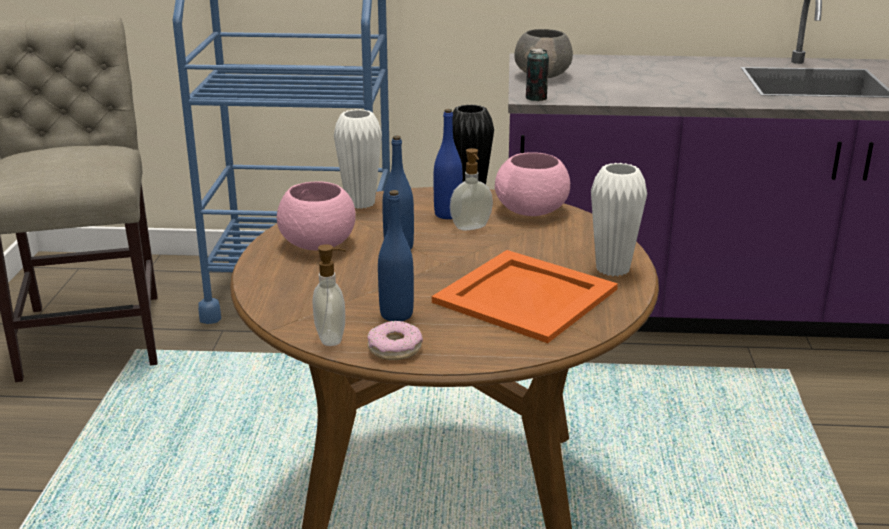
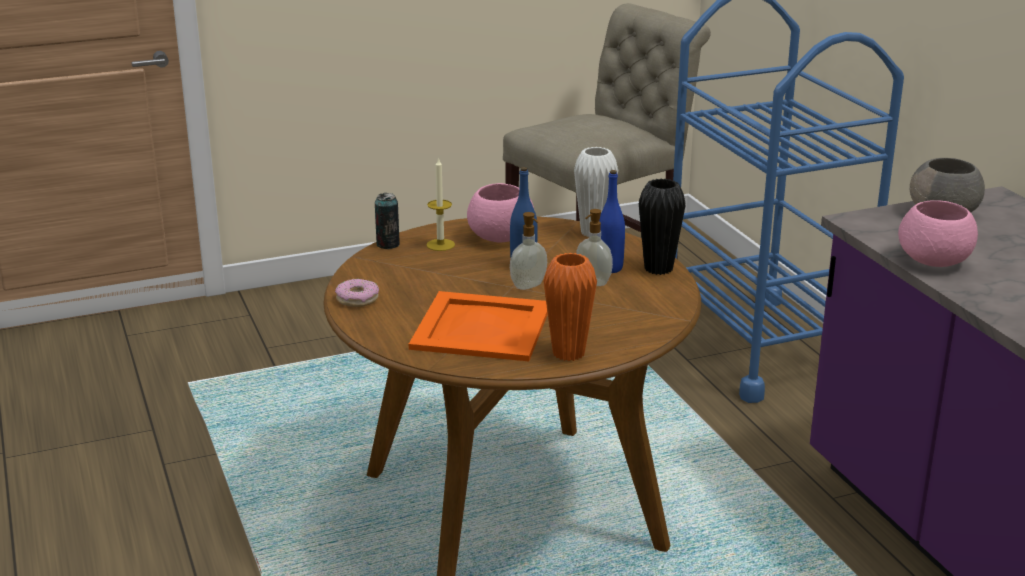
camera: 65 degrees right, 0 degrees up
soap dispenser [312,244,346,346] -> soap dispenser moved to [510,212,547,290]
blue bottle [378,190,414,321] -> none
pink bowl [495,152,570,216] -> pink bowl moved to [898,200,978,267]
can [526,48,549,101] -> can moved to [375,193,400,249]
white vase [591,163,647,276] -> orange vase [544,253,597,361]
none -> candle [426,157,455,251]

